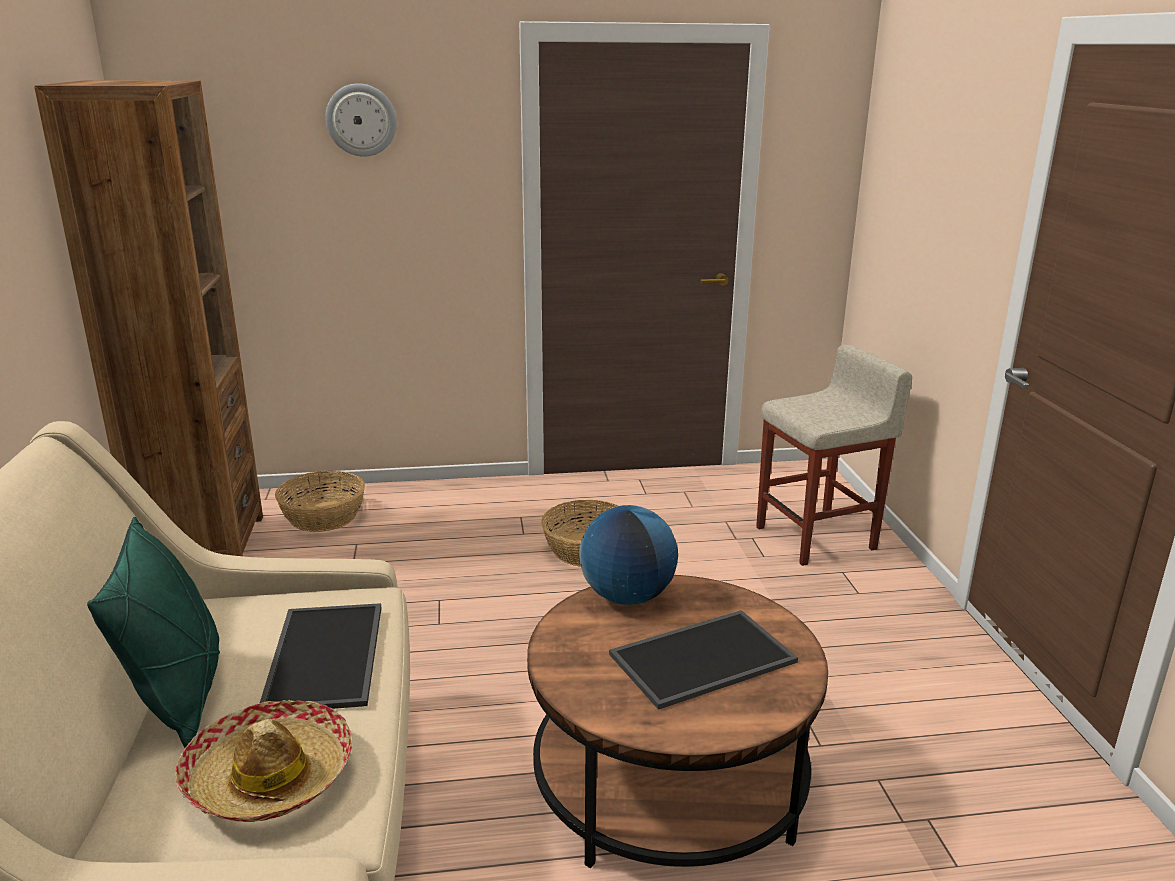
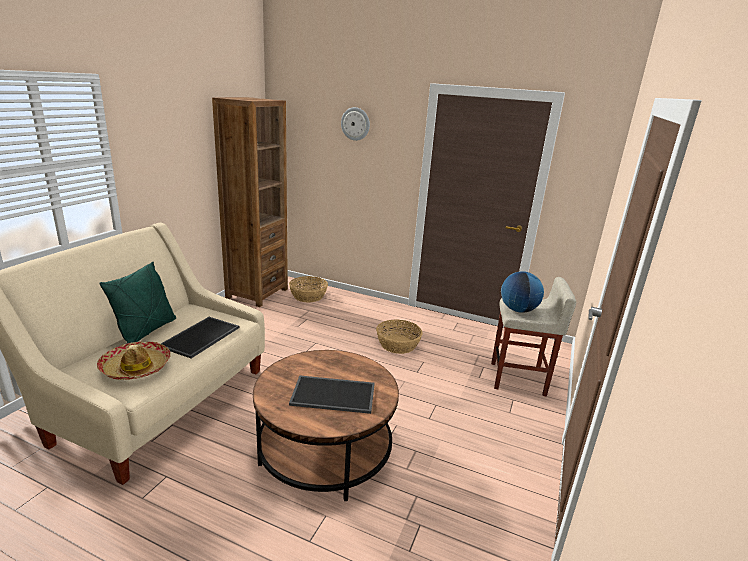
camera: 30 degrees right, 0 degrees up
globe [579,505,678,605] -> globe moved to [501,272,544,313]

